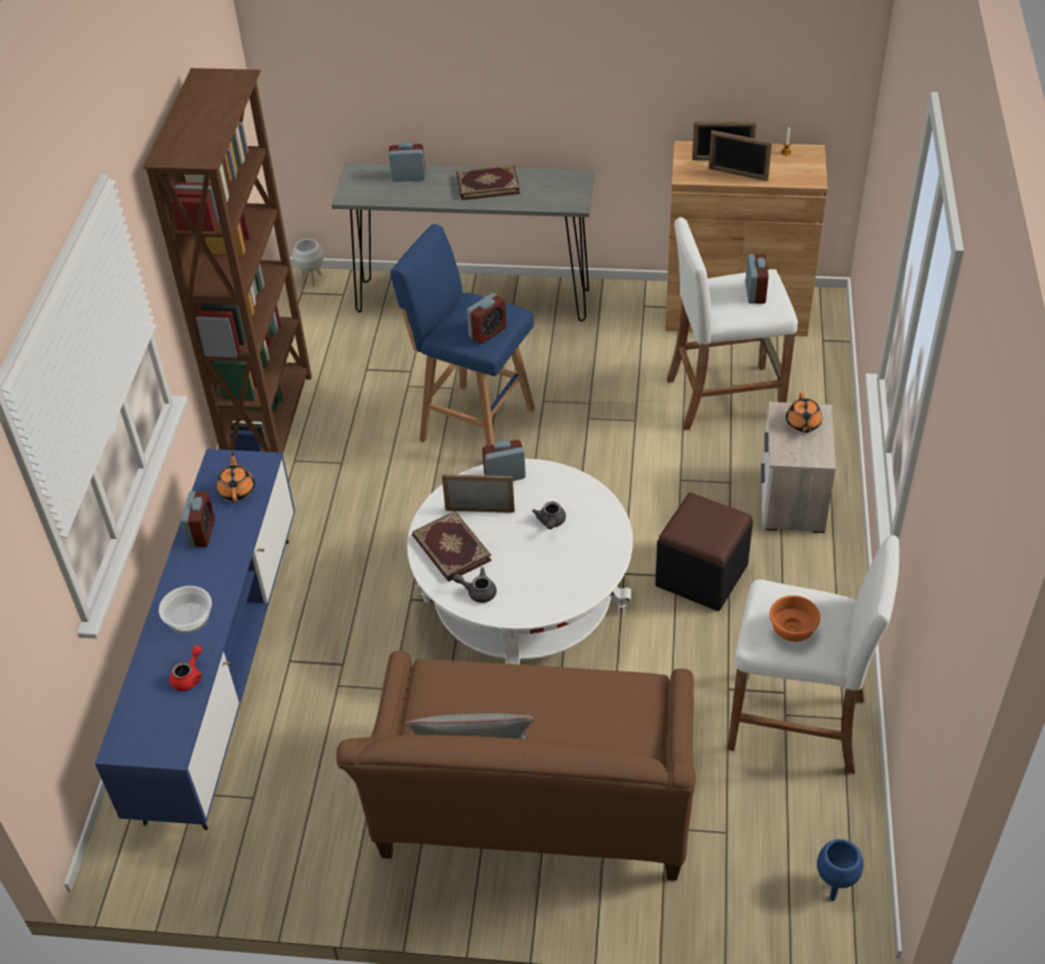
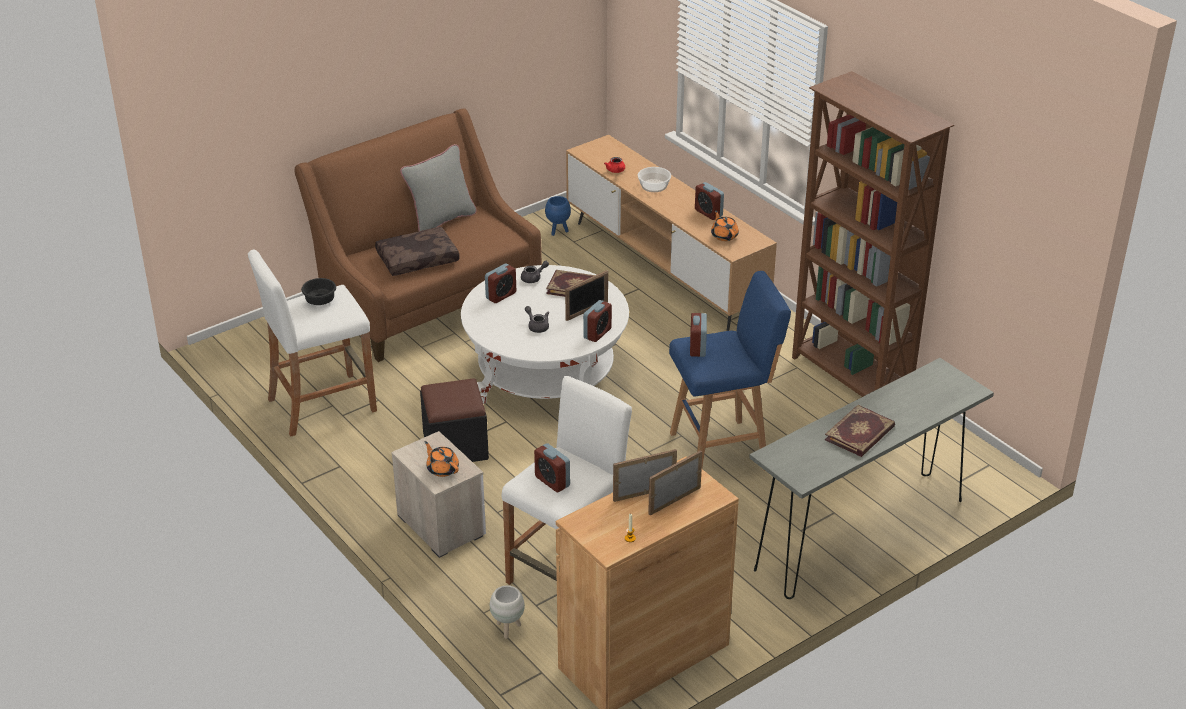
camera: 135 degrees right, 10 degrees down
blue tv stand [95,449,295,830] -> brown tv stand [566,135,777,331]
orange teapot [217,452,255,502] -> orange teapot turned 150 degrees counterclockwise [711,210,739,241]
white planter [293,239,324,286] -> white planter moved to [490,585,525,639]
alarm clock [389,142,425,182] -> alarm clock moved to [485,264,516,303]
orange bowl [769,595,821,642] -> black bowl [301,278,336,305]
blue planter [817,839,863,901] -> blue planter moved to [545,196,571,236]
none -> brown pillow [375,227,460,276]

